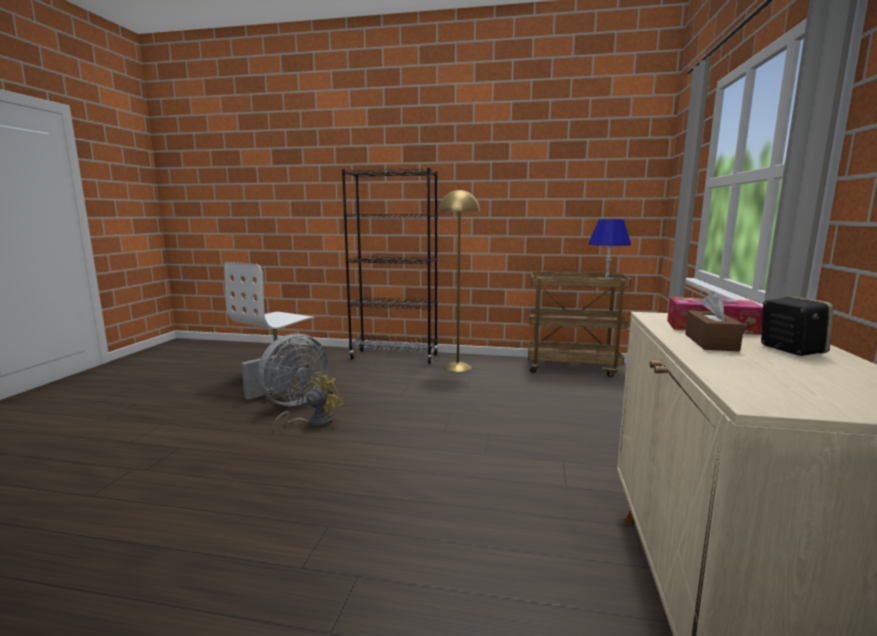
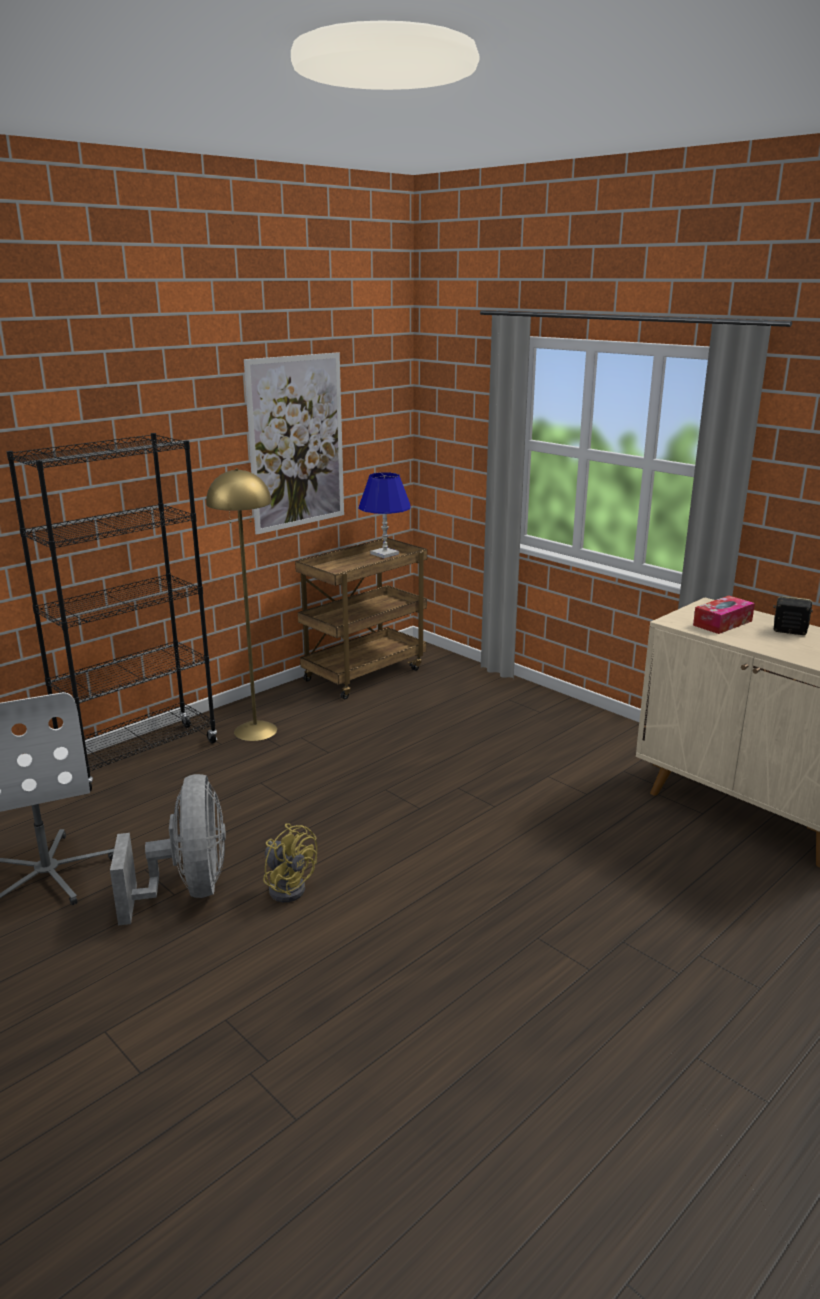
camera: 55 degrees left, 10 degrees up
yellow fan [273,371,343,429] -> yellow fan turned 150 degrees clockwise [263,823,317,902]
brown tissue box [685,292,744,352] -> none
none -> picture [244,353,344,535]

